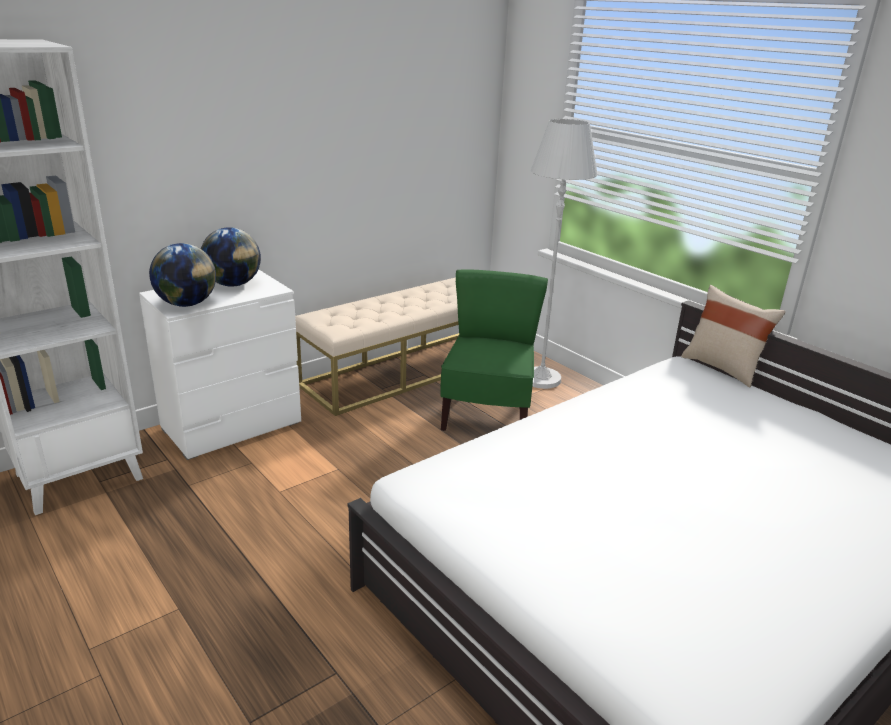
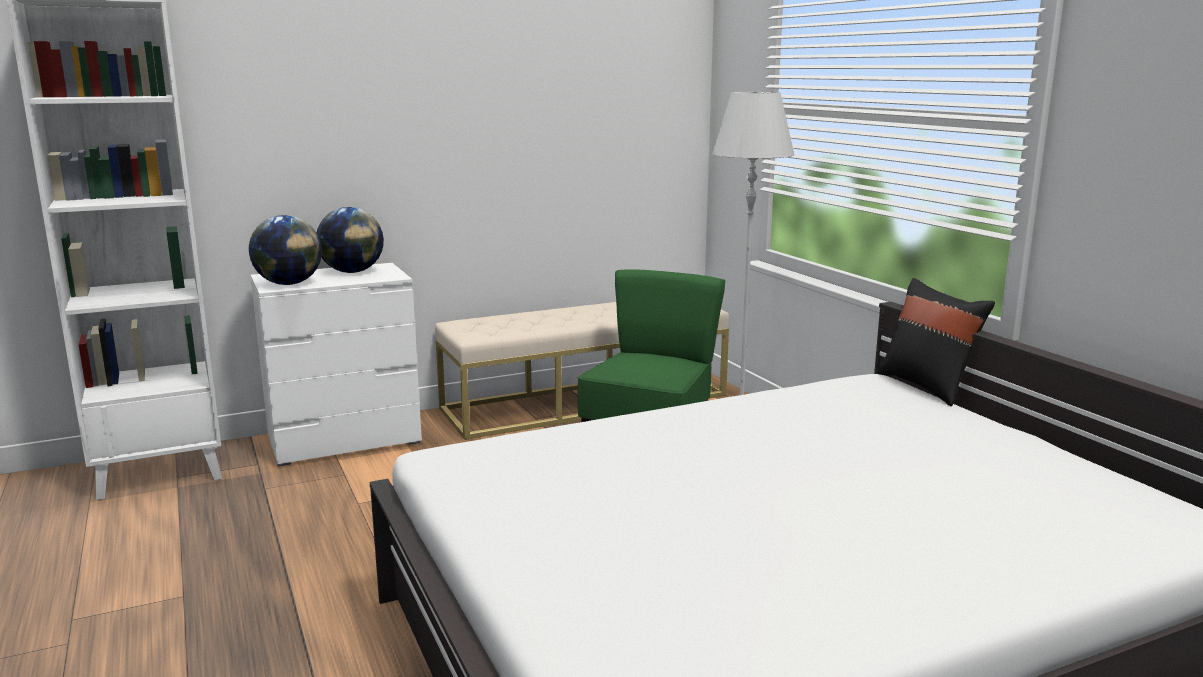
camera: 15 degrees right, 10 degrees down
beige pillow [681,285,786,388] -> black pillow [878,278,995,406]

